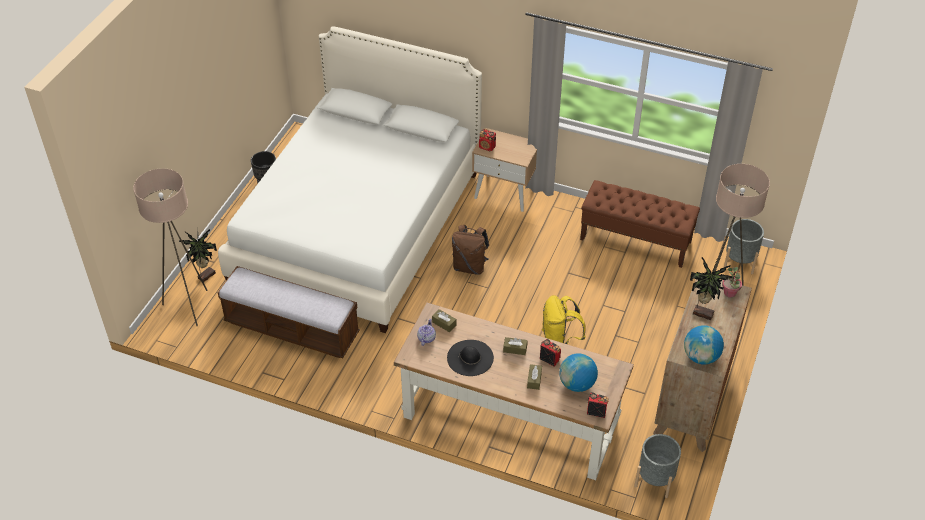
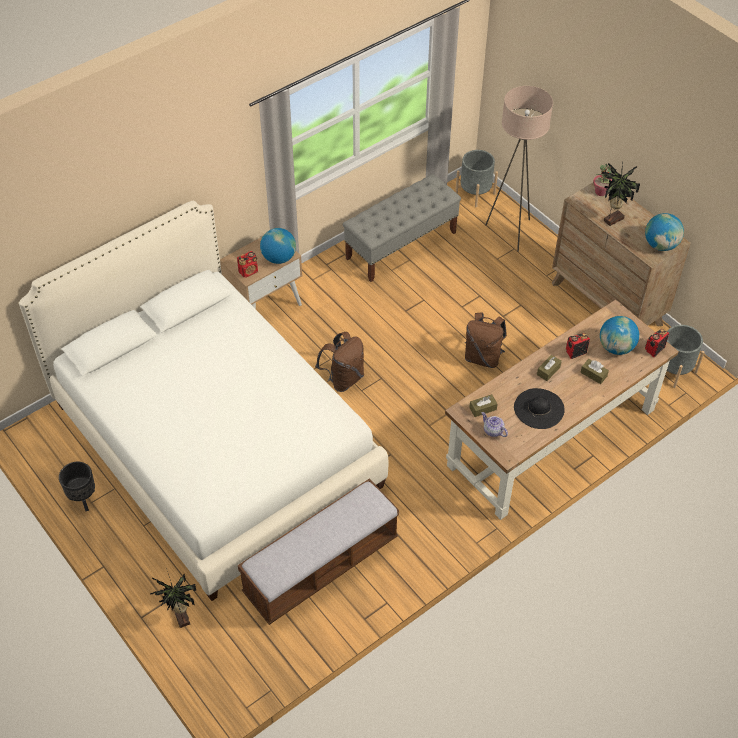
camera: 60 degrees left, 5 degrees up
beige floor lamp [133,168,208,326] -> none
yellow backpack [542,295,586,344] -> brown backpack [465,312,507,368]
brown bench [580,180,700,268] -> grey bench [343,174,461,282]
none -> globe [260,228,296,264]

